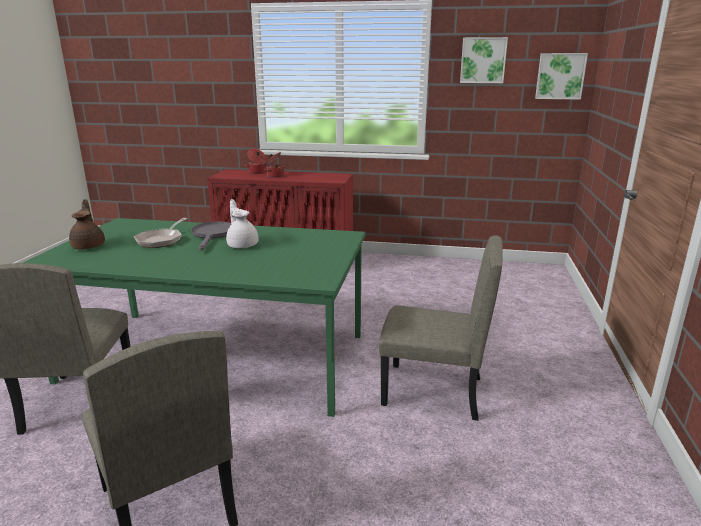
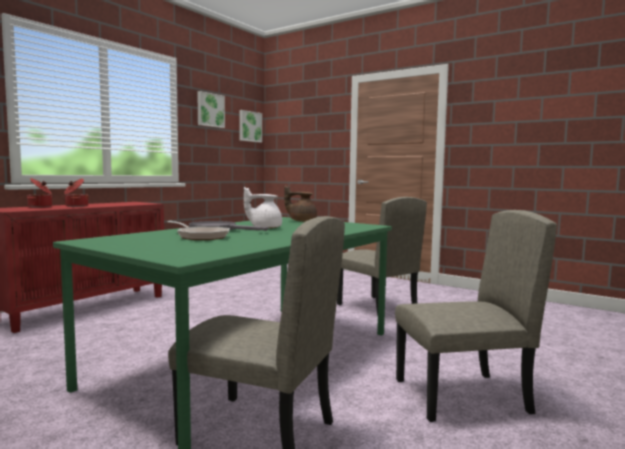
camera: 65 degrees left, 15 degrees down
brown teapot [69,199,105,250] -> brown teapot moved to [284,186,317,222]
beige chair [379,235,503,421] -> beige chair turned 105 degrees clockwise [337,197,427,316]

